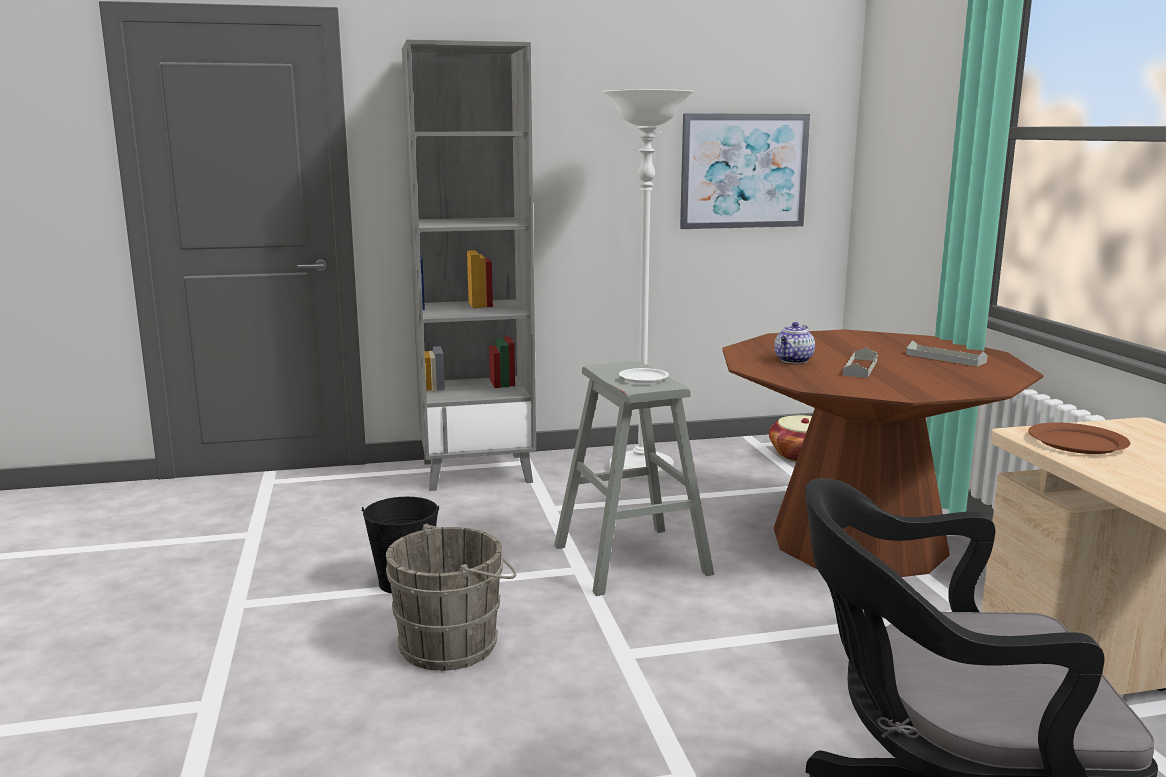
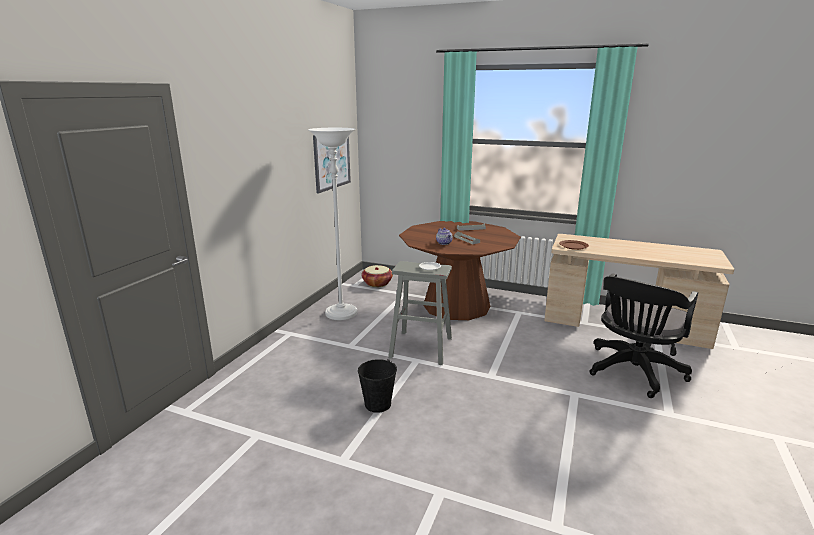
camera: 55 degrees left, 5 degrees up
grey bucket [386,524,516,671] -> none
grey bookcase [402,40,536,491] -> none

